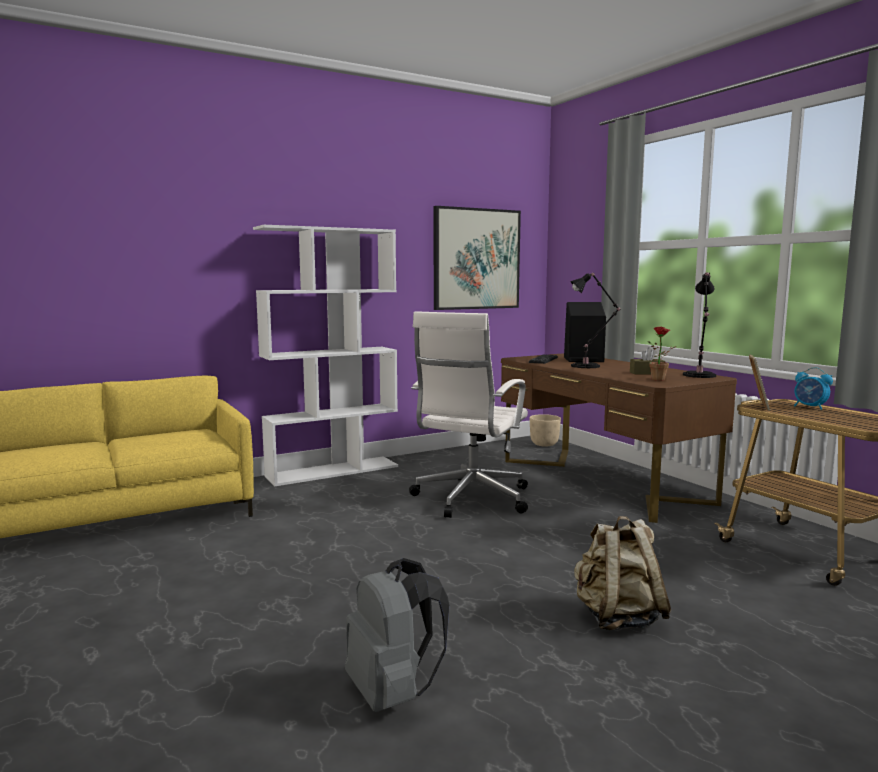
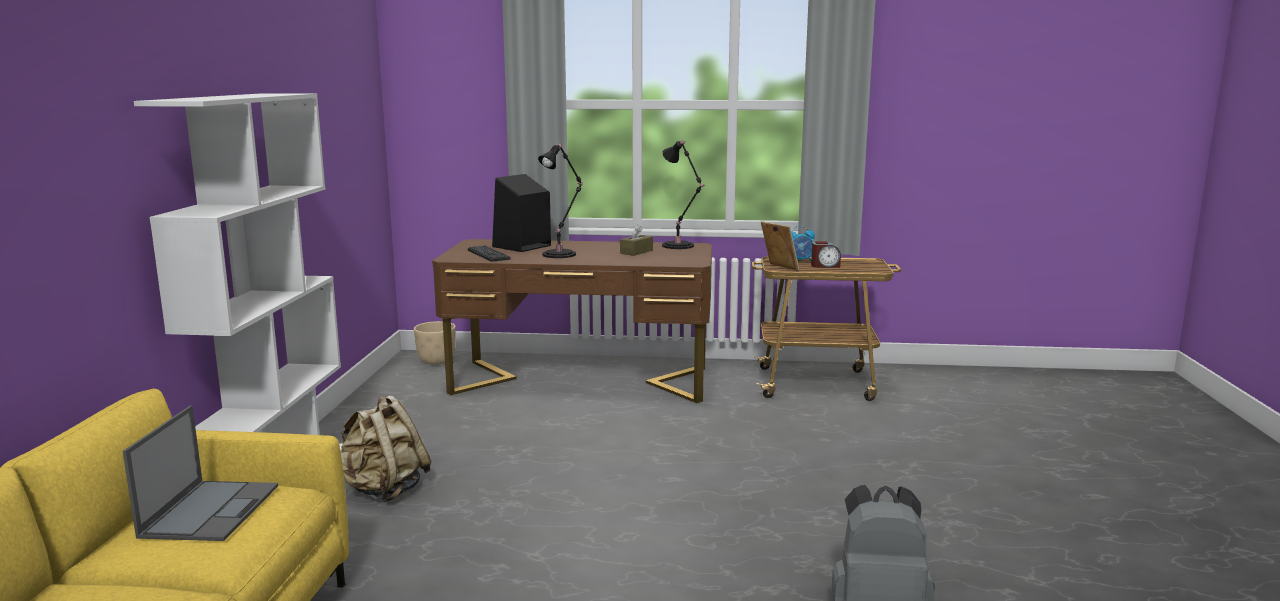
camera: 55 degrees left, 5 degrees up
white office chair [409,311,528,518] -> none
picture [434,206,521,310] -> none
beige backpack [574,516,671,630] -> beige backpack moved to [341,395,431,502]
potted plant [648,327,675,381] -> none
none -> laptop [123,406,278,541]
none -> alarm clock [811,241,841,268]

